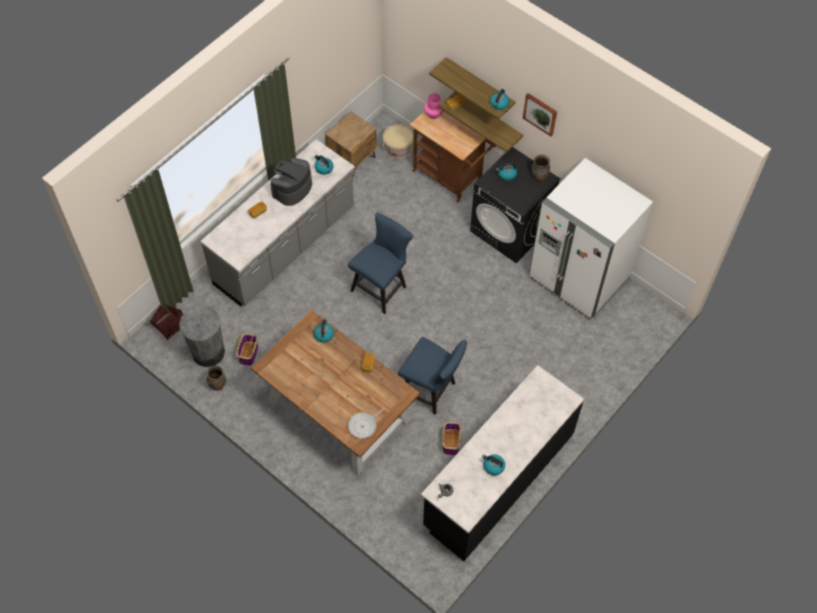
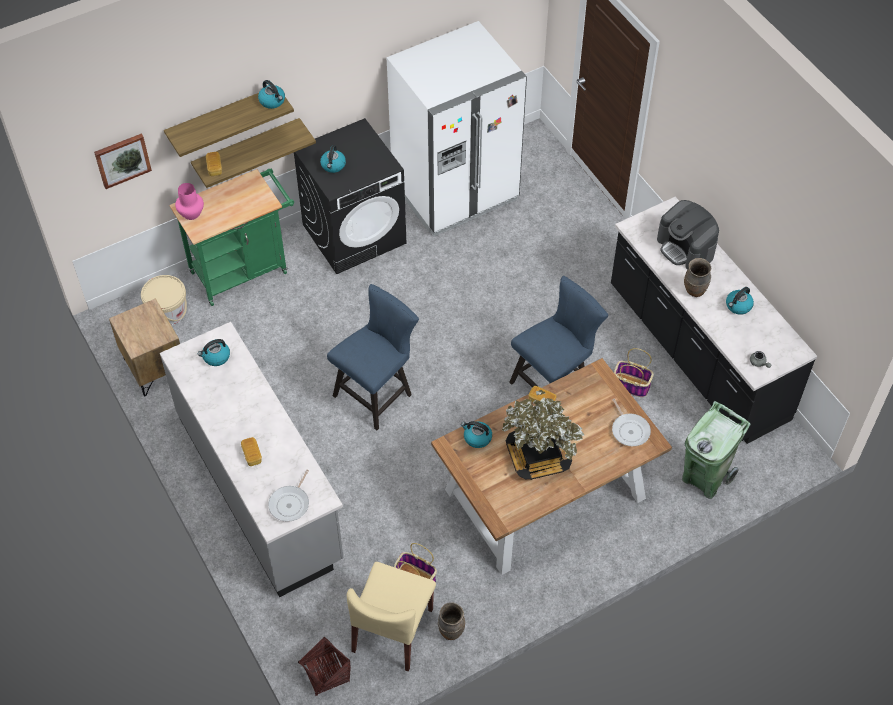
camera: 70 degrees left, 5 degrees down
grey trash can [179,306,225,367] -> beige chair [347,562,436,672]
coffee machine [271,158,312,206] -> coffee machine moved to [657,200,719,270]
blue chair [348,213,413,314] -> blue chair turned 75 degrees clockwise [327,284,419,430]
brown cart [410,111,496,202] -> green cart [169,169,294,306]
picture [523,93,557,136] -> picture moved to [94,133,152,189]
brown vase [532,154,550,182] -> brown vase moved to [684,258,711,297]
none -> frying pan [268,470,309,522]
none -> potted plant [502,390,584,480]
none -> green trash can [682,401,751,499]

